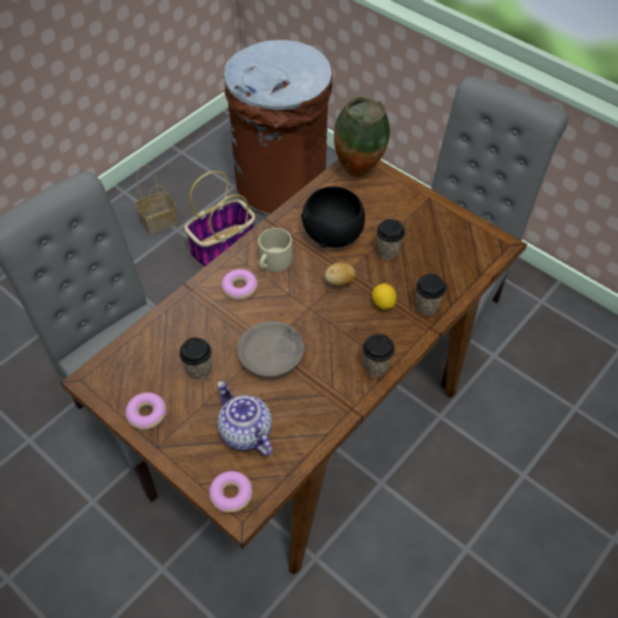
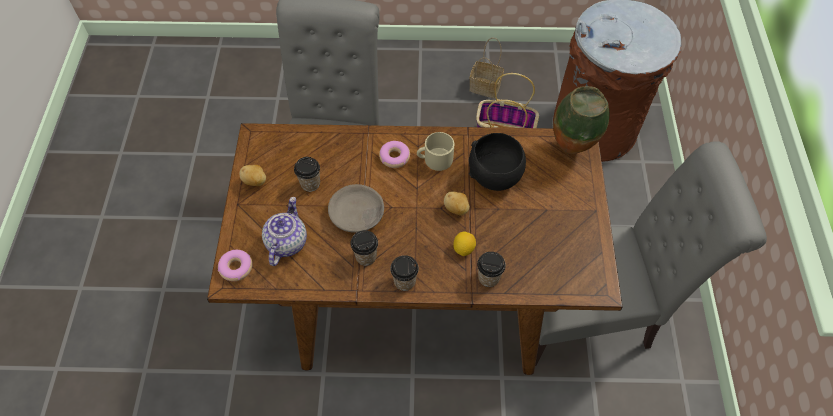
camera: 50 degrees right, 5 degrees up
donut [125,392,167,430] -> potato [240,165,266,186]
cup [376,219,405,259] -> cup moved to [350,230,378,266]

